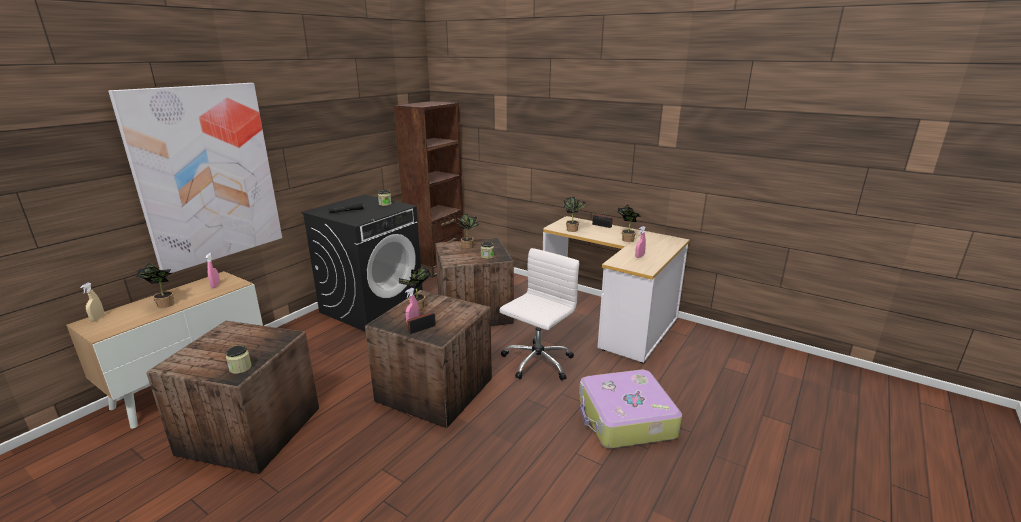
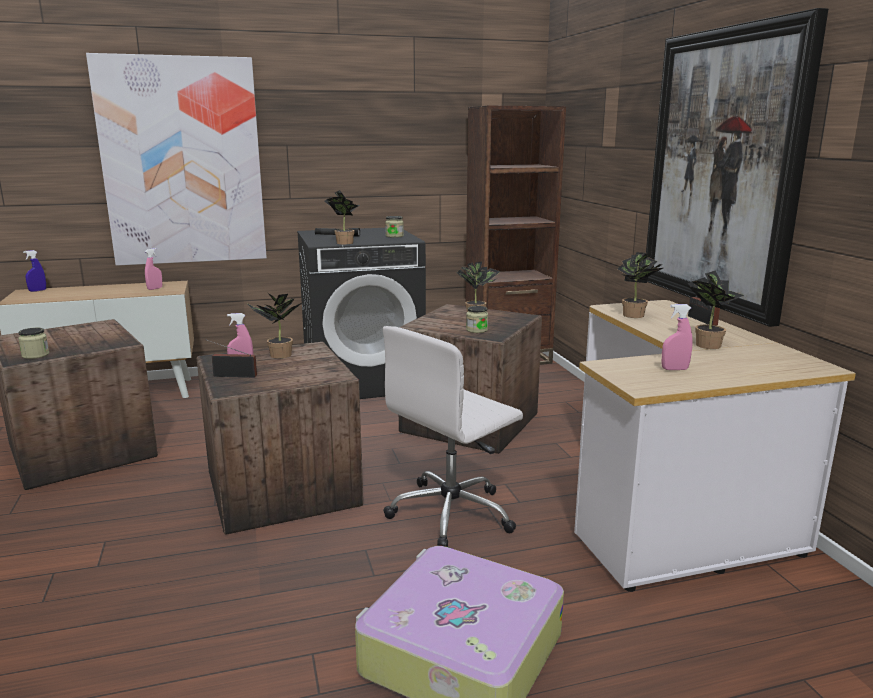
camera: 40 degrees right, 5 degrees down
beige spray bottle [80,283,105,322] -> blue spray bottle [23,250,46,292]
potted plant [136,263,174,308] -> potted plant moved to [324,190,360,244]
white office chair [500,248,579,381] -> white office chair turned 150 degrees clockwise [383,326,523,547]
none -> picture [646,8,828,327]

